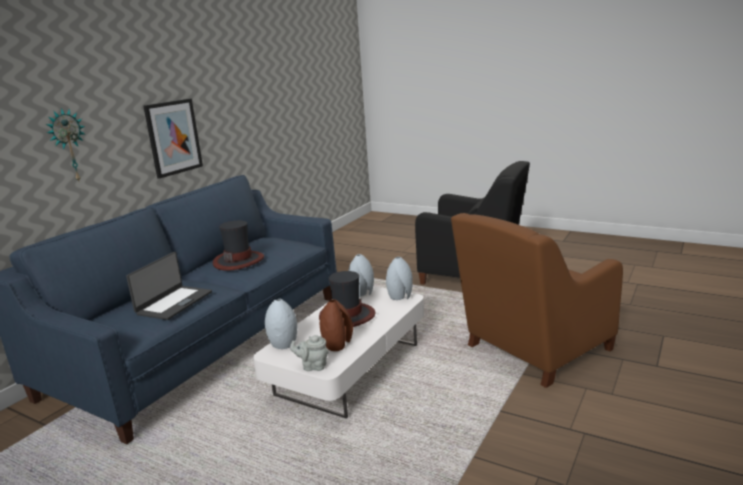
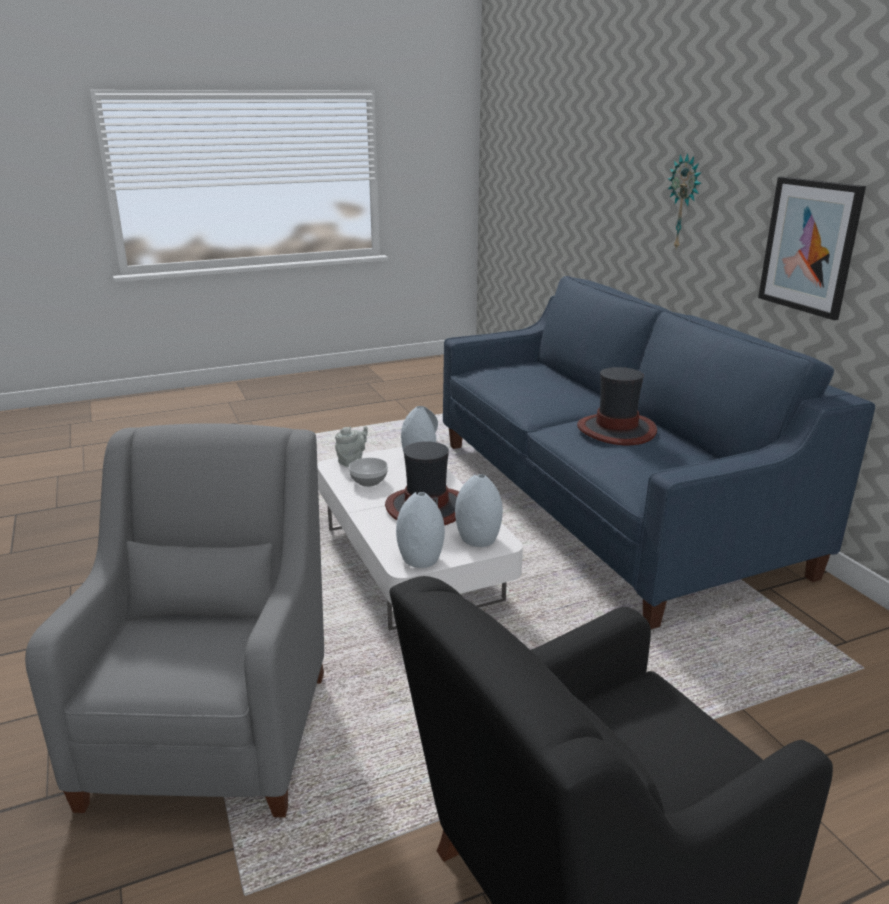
camera: 125 degrees right, 5 degrees up
laptop [126,252,212,320] -> none
brown vase [320,299,353,351] -> bowl [349,458,388,487]
brown armchair [451,213,623,388] -> grey armchair [25,423,324,817]

